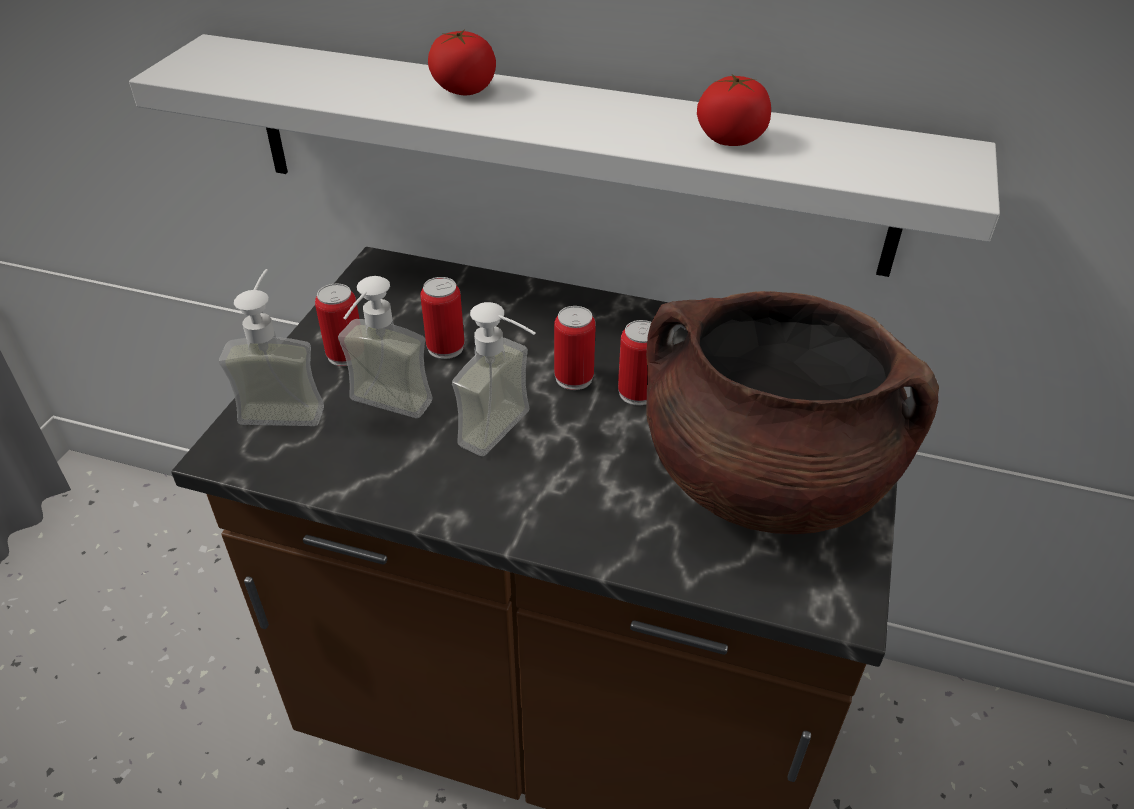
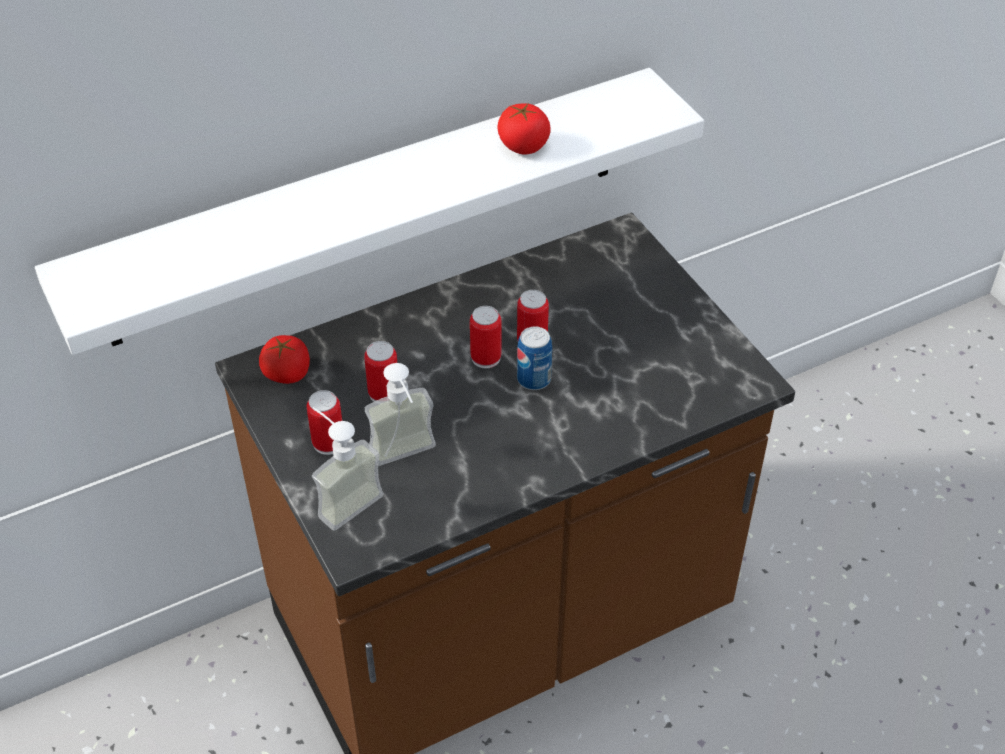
camera: 45 degrees left, 5 degrees up
tomato [428,30,496,95] -> tomato moved to [259,335,310,384]
soap dispenser [452,302,536,456] -> none
brown cooking pot [646,291,939,534] -> none
none -> can [517,326,552,390]

